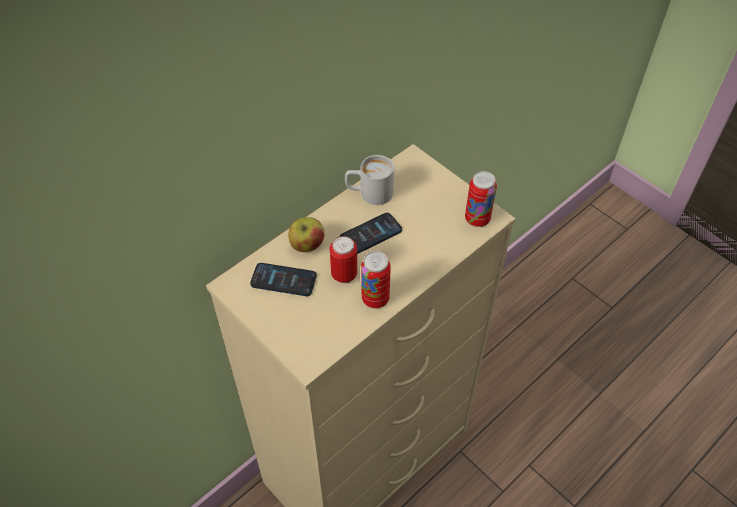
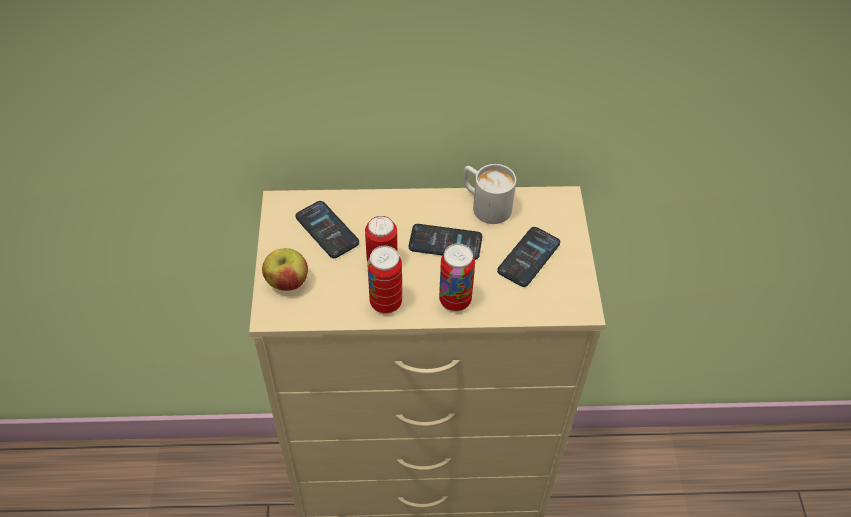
camera: 40 degrees right, 0 degrees up
apple [288,217,324,252] -> apple moved to [262,248,308,291]
can [465,171,497,227] -> can moved to [439,244,475,311]
none -> phone [497,227,560,287]

